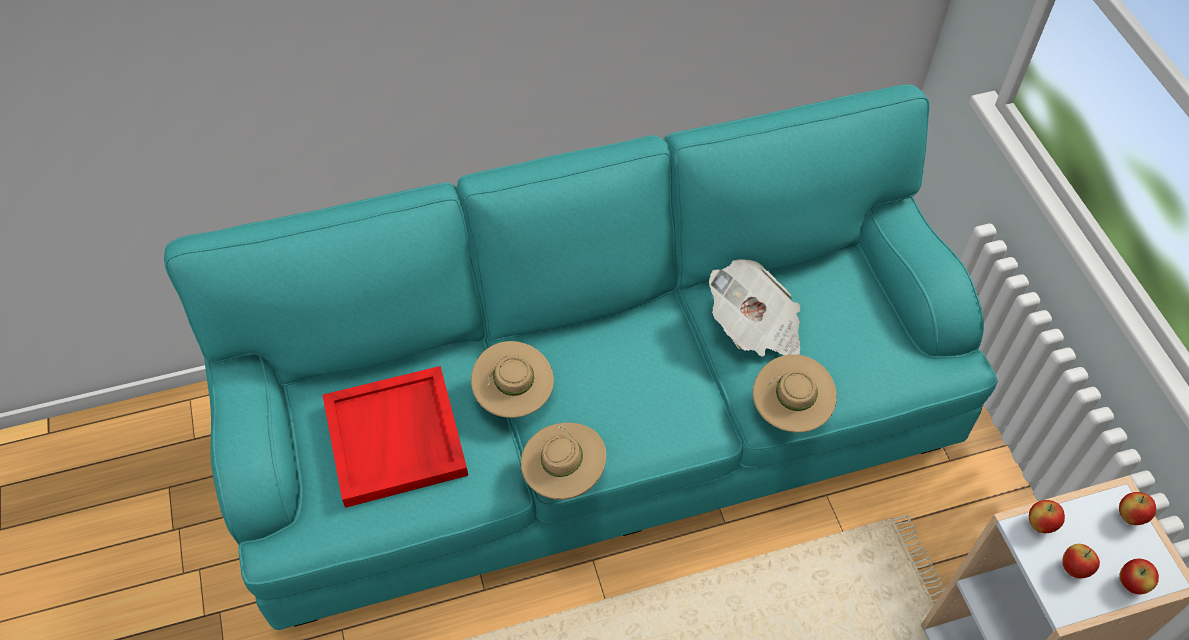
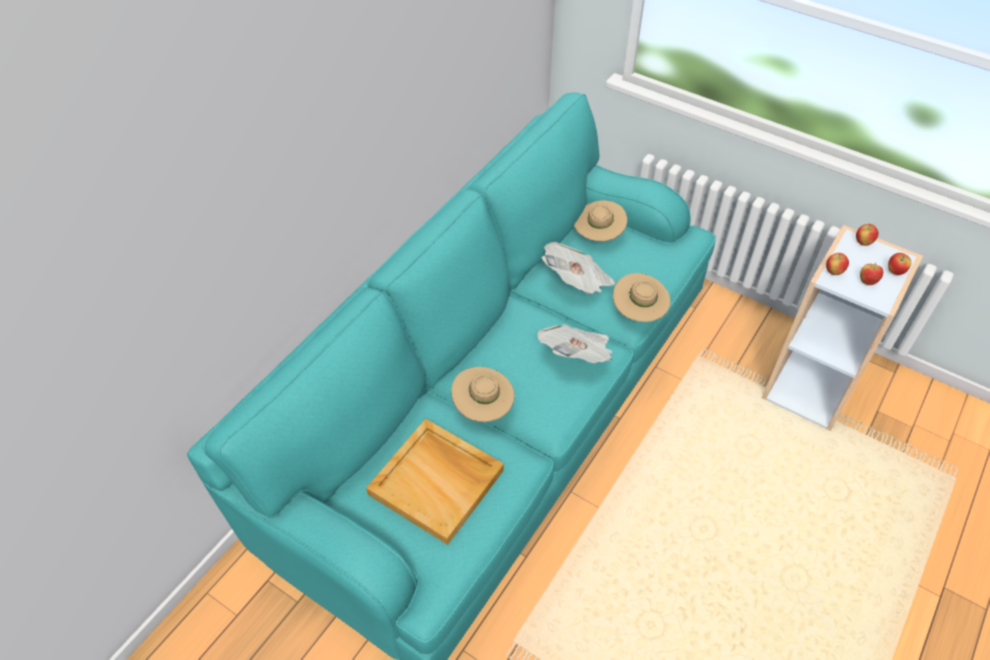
camera: 40 degrees left, 5 degrees down
red tray [323,366,468,508] -> beige tray [366,419,504,545]
beige hat [521,423,606,500] -> beige hat moved to [574,200,627,241]
none -> newspaper [537,324,612,363]

